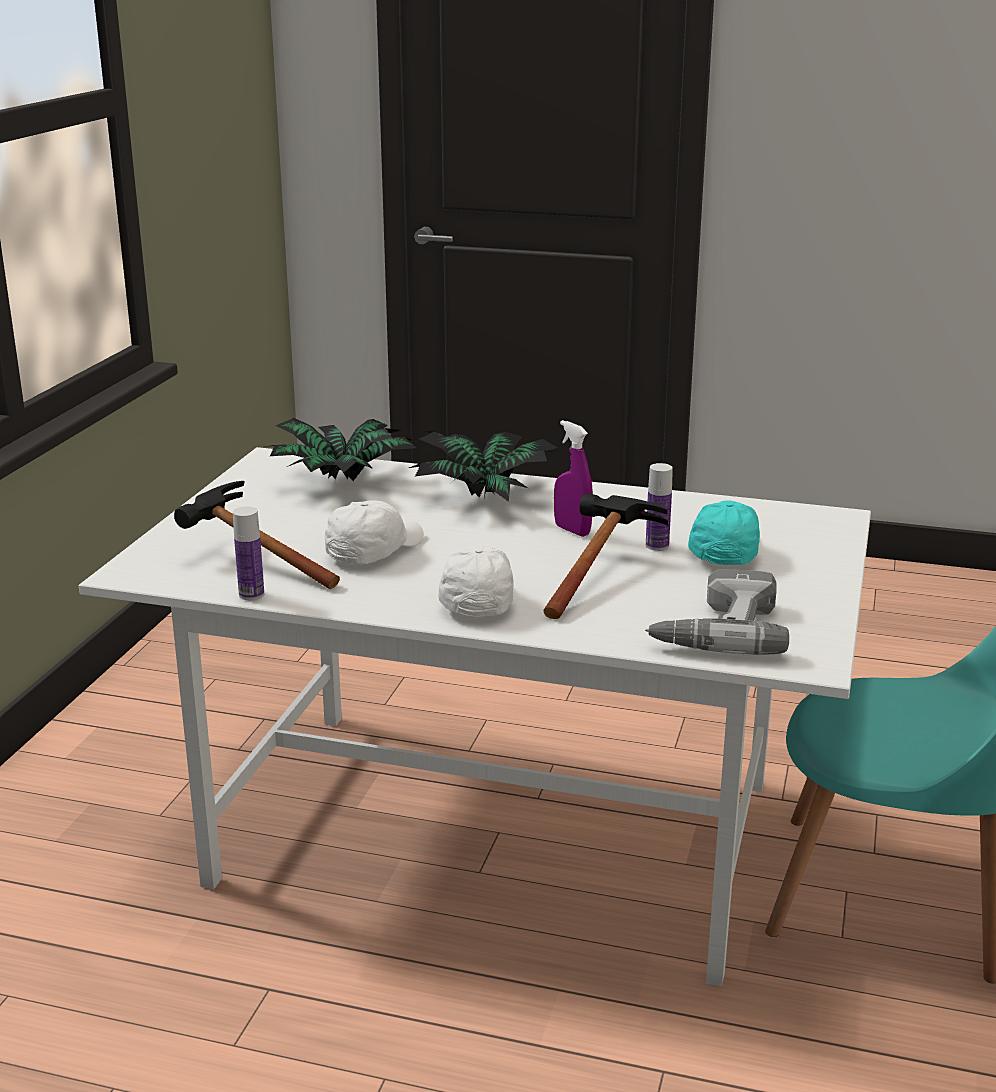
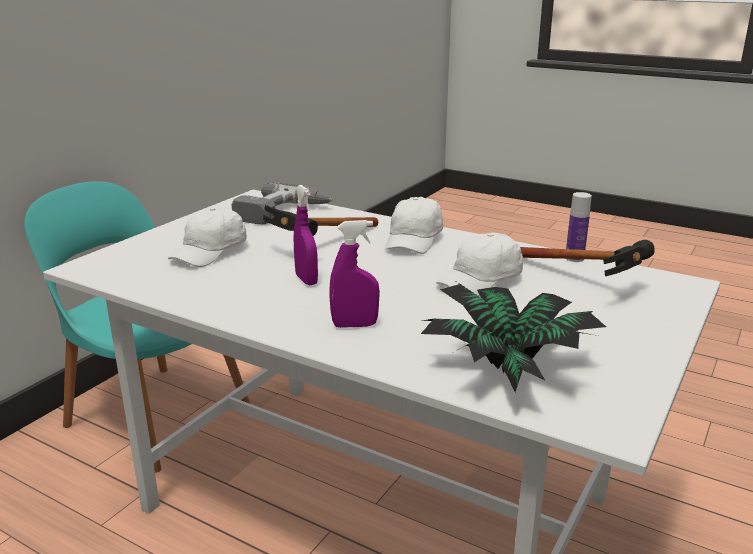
camera: 165 degrees left, 0 degrees up
potted plant [409,431,558,502] -> purple spray bottle [329,220,380,328]
bottle [646,463,673,551] -> none
turquoise cap [688,500,760,565] -> white cap [168,207,247,267]

